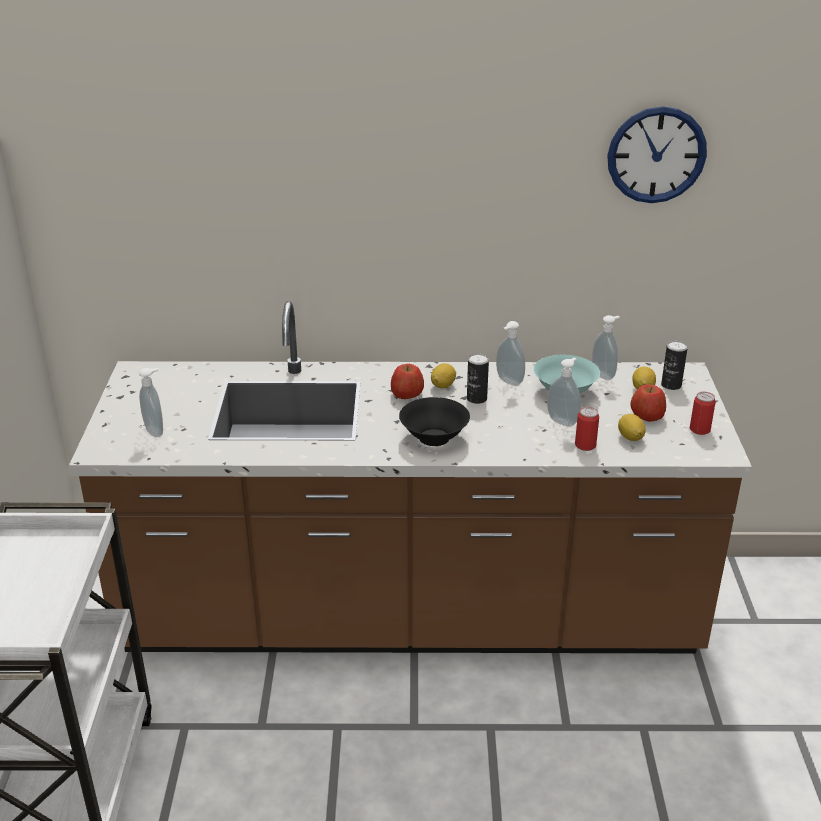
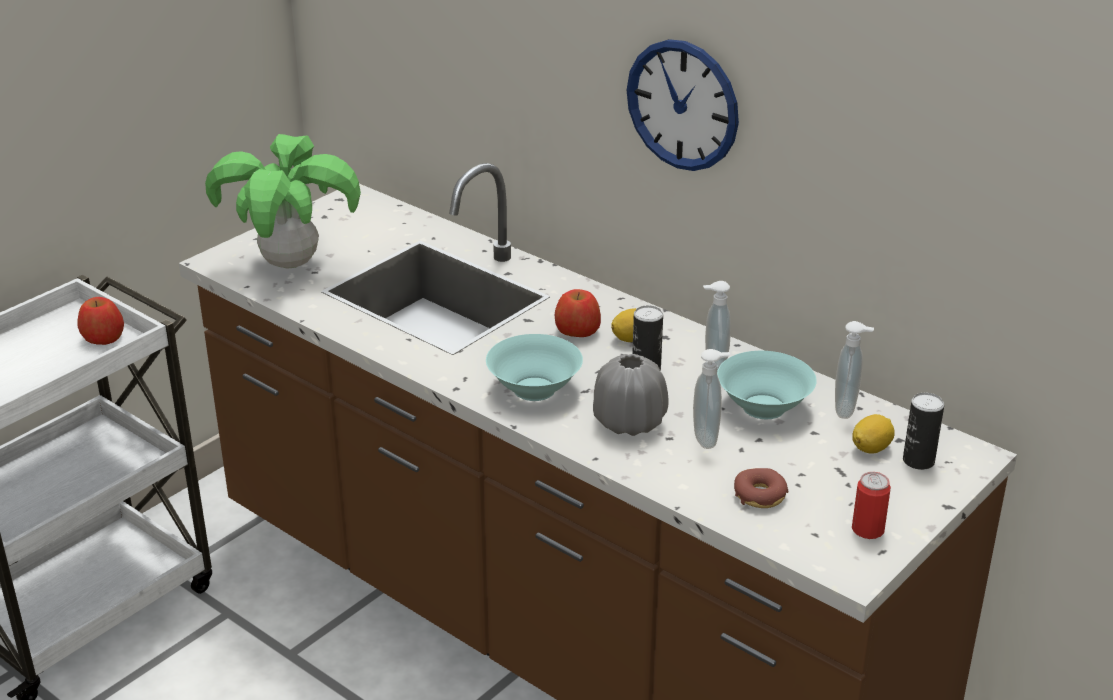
camera: 40 degrees right, 0 degrees up
soap dispenser [139,368,163,437] -> potted plant [205,134,361,269]
black bowl [399,397,470,446] -> turquoise bowl [486,334,583,401]
can [575,407,599,451] -> none
wall clock [607,106,707,203] -> wall clock moved to [627,39,739,171]
lemon [618,414,646,441] -> donut [734,468,788,508]
apple [631,385,666,422] -> apple moved to [77,297,124,345]
none -> grey vase [593,354,669,436]

